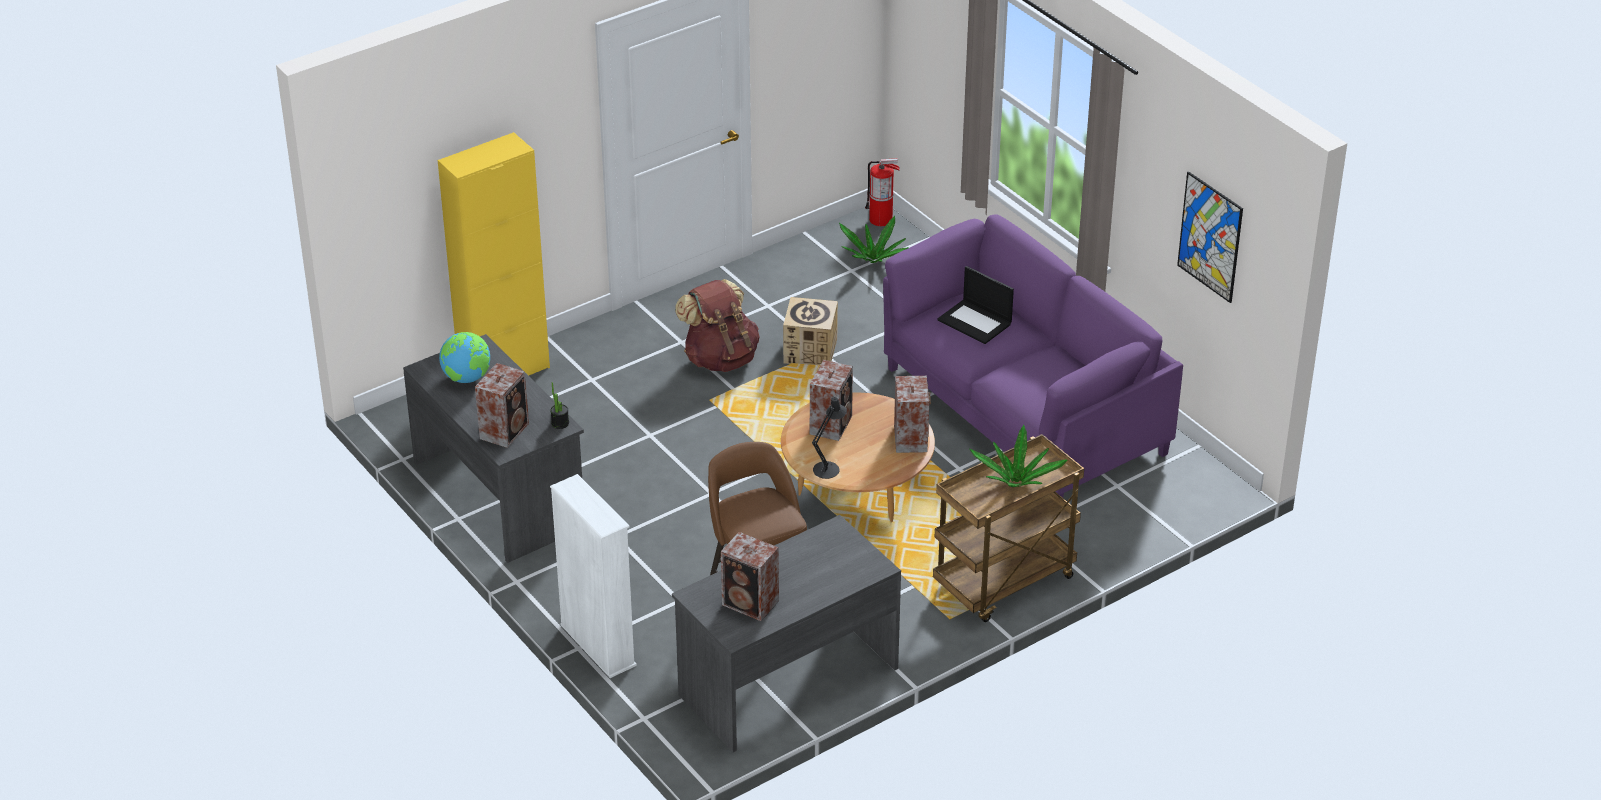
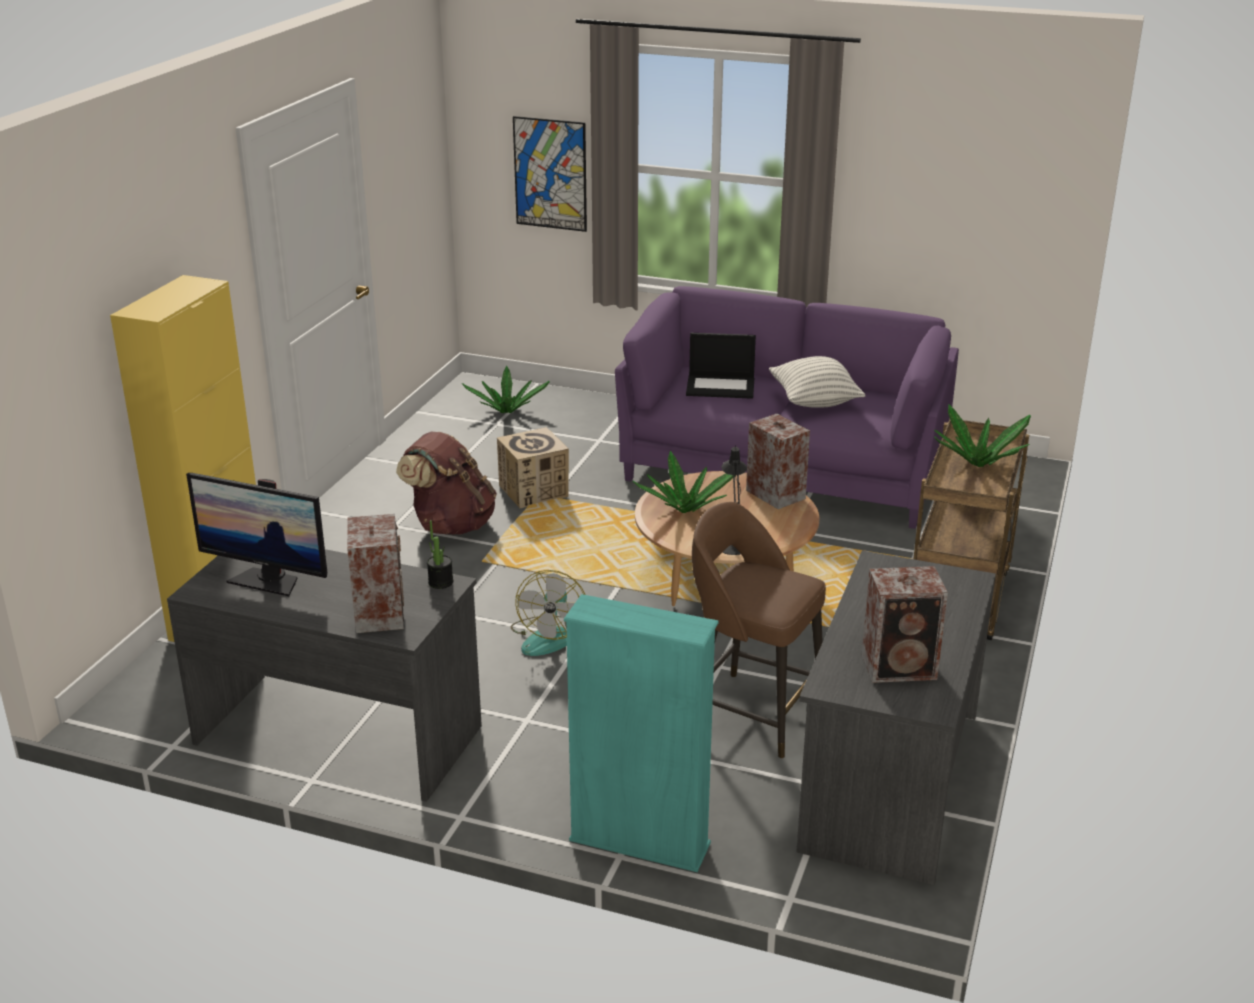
camera: 35 degrees left, 10 degrees down
globe [439,332,490,383] -> monitor [186,473,327,596]
white bookcase [550,474,637,678] -> turquoise bookcase [564,594,719,872]
speaker [810,360,853,441] -> potted plant [633,451,733,513]
fire extinguisher [865,158,900,226] -> none
picture [1177,171,1243,303] -> picture moved to [513,116,587,232]
none -> fan [511,570,585,656]
none -> pillow [769,356,866,408]

